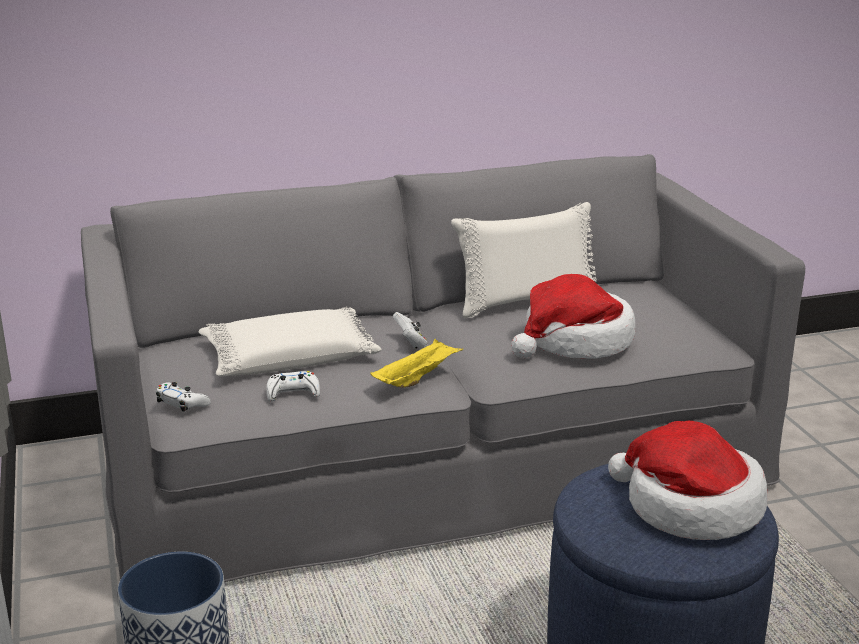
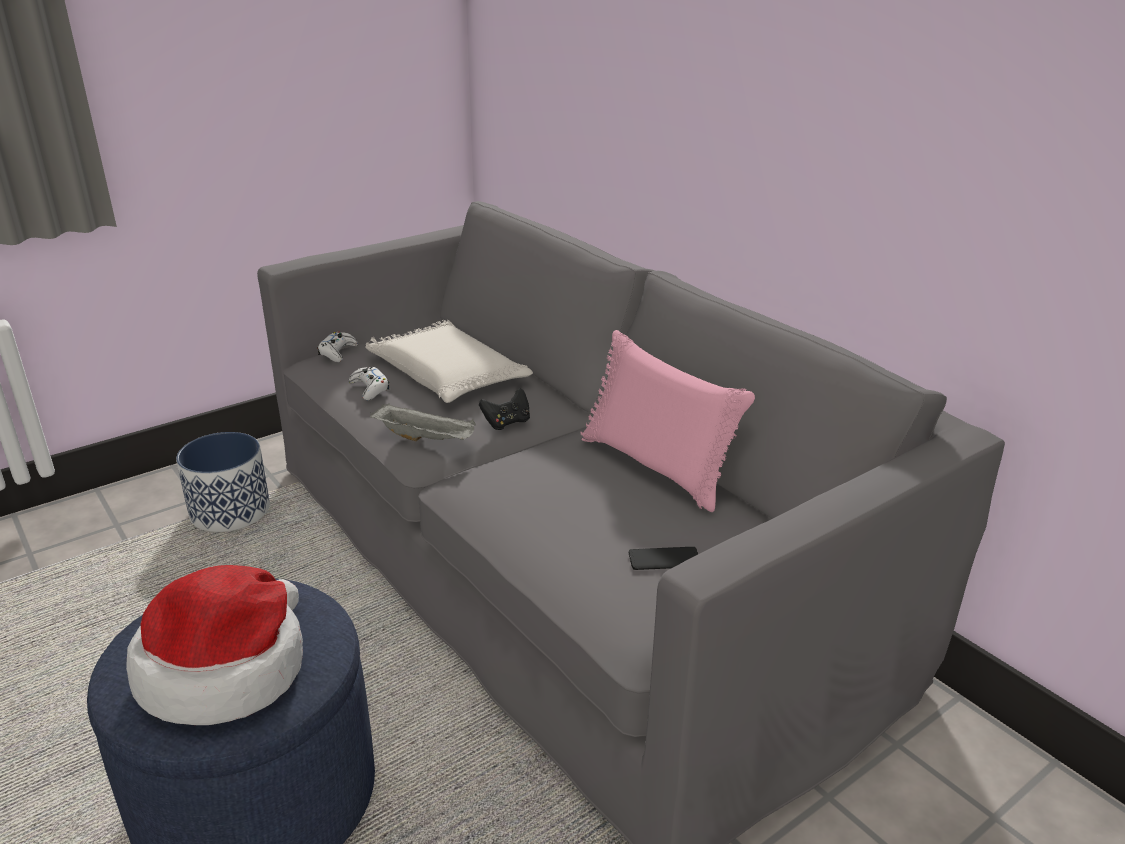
camera: 70 degrees right, 5 degrees up
yellow tray [371,339,463,388] -> grey tray [370,403,476,441]
white game controller [393,312,428,349] -> black game controller [479,388,530,430]
white pillow [451,202,597,318] -> pink pillow [580,330,755,512]
hat [511,274,635,358] -> none
none -> phone [629,547,698,570]

